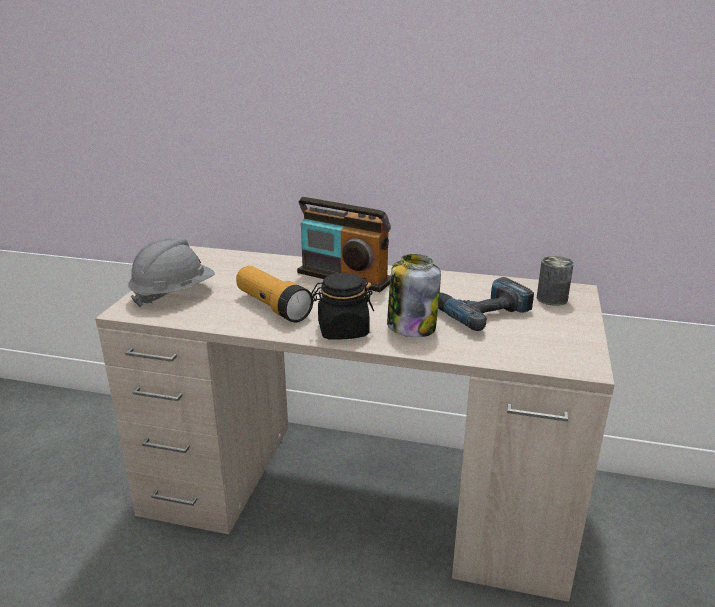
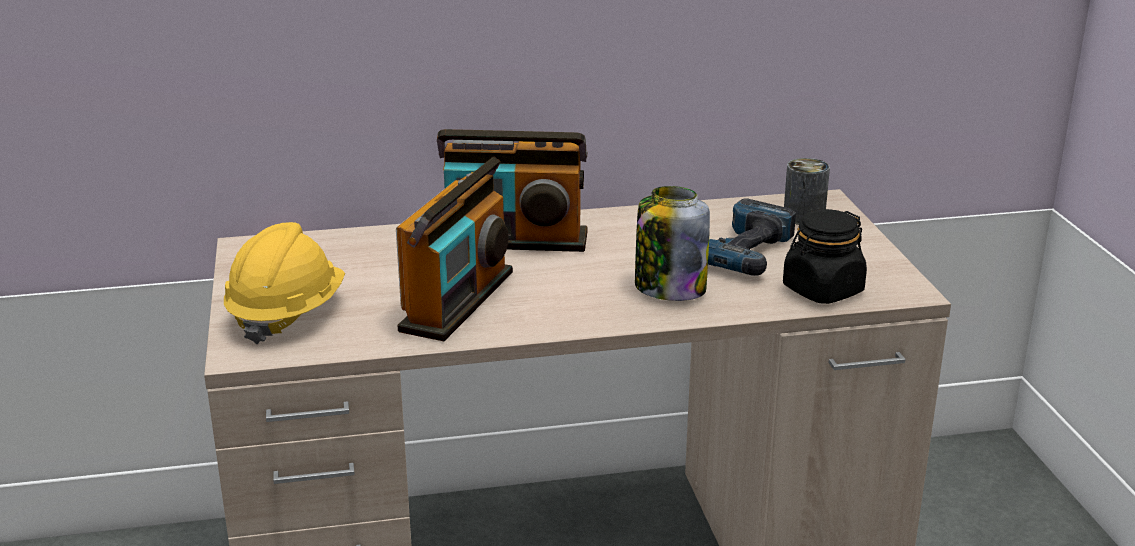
camera: 25 degrees left, 0 degrees up
grey hard hat [128,237,215,307] -> yellow hard hat [224,222,345,344]
flashlight [236,266,313,322] -> radio [396,157,513,341]
black jar [311,273,374,340] -> black jar moved to [783,209,867,304]

